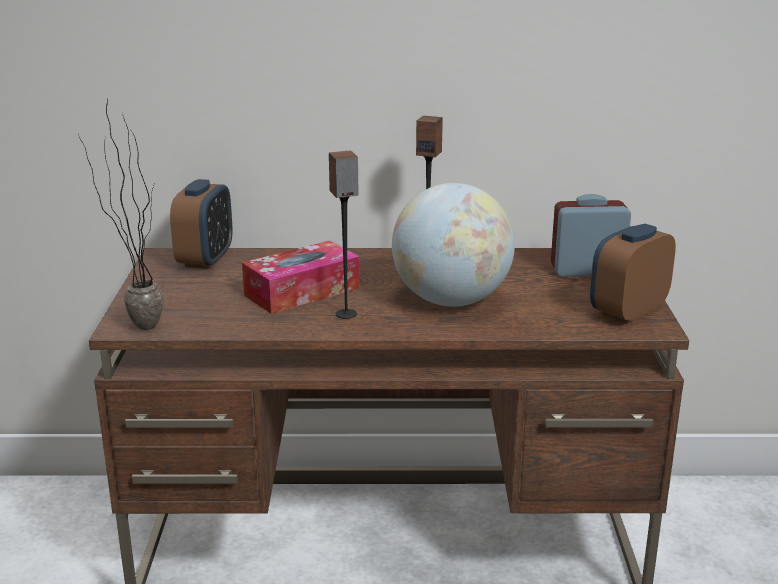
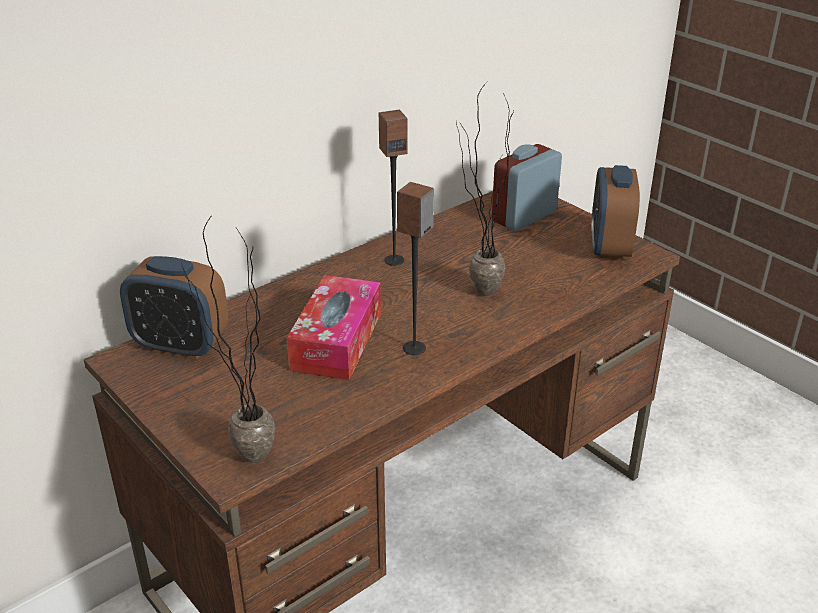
camera: 40 degrees left, 10 degrees up
alarm clock [170,179,233,269] -> alarm clock turned 135 degrees clockwise [120,256,228,360]
globe [392,183,515,307] -> potted plant [456,82,514,296]

